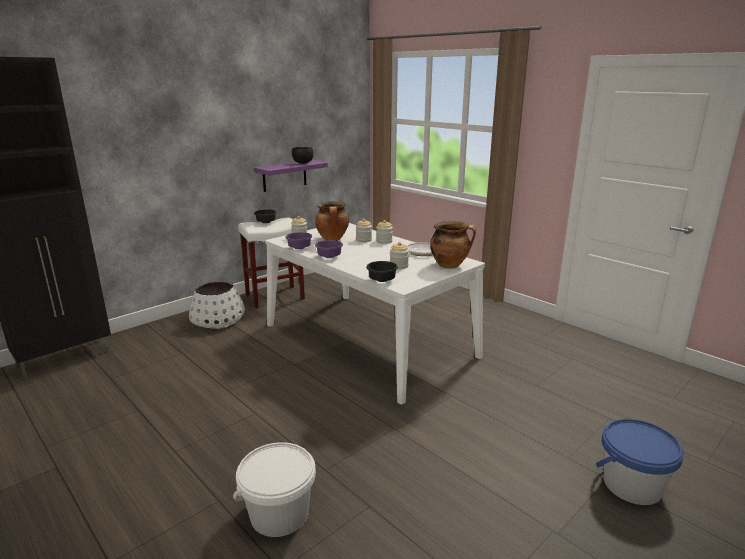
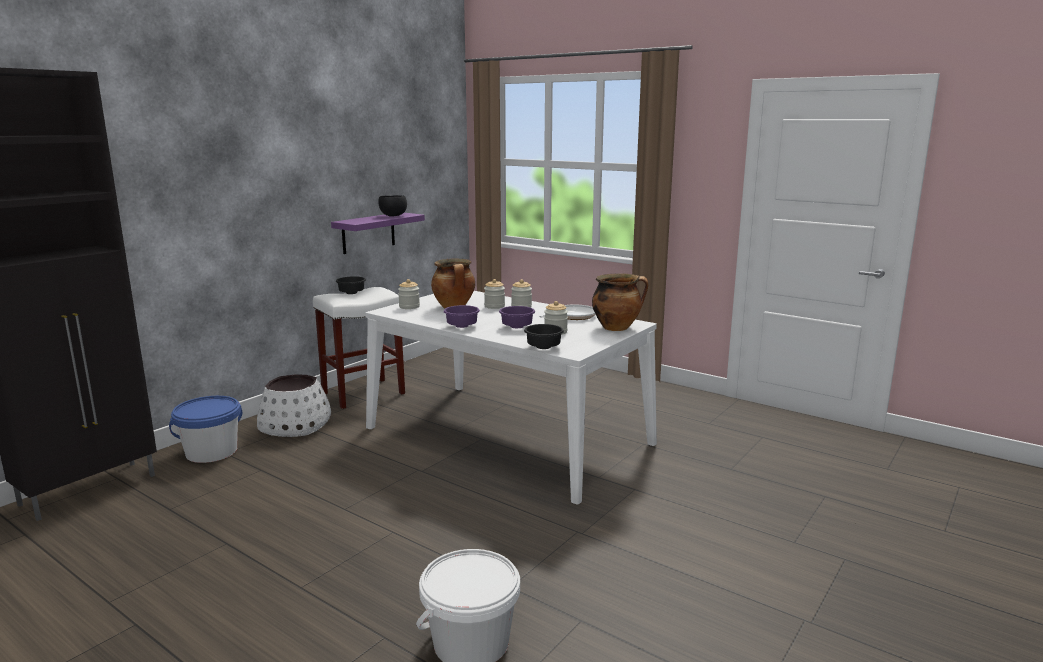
camera: 10 degrees left, 5 degrees down
purple bowl [285,232,312,249] -> purple bowl moved to [499,306,535,328]
blue bucket [596,419,684,505] -> blue bucket moved to [169,396,242,463]

